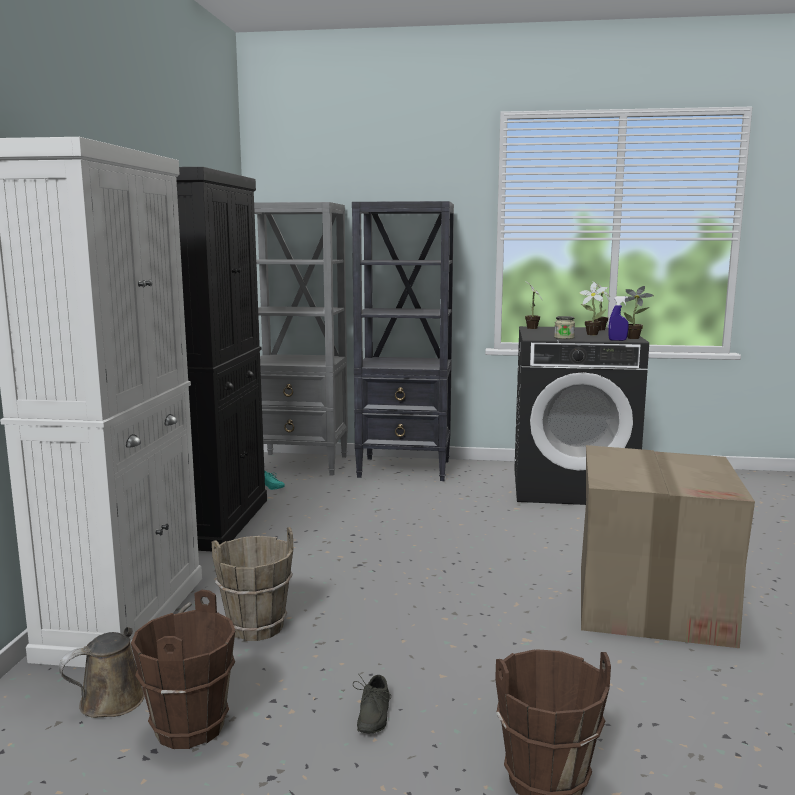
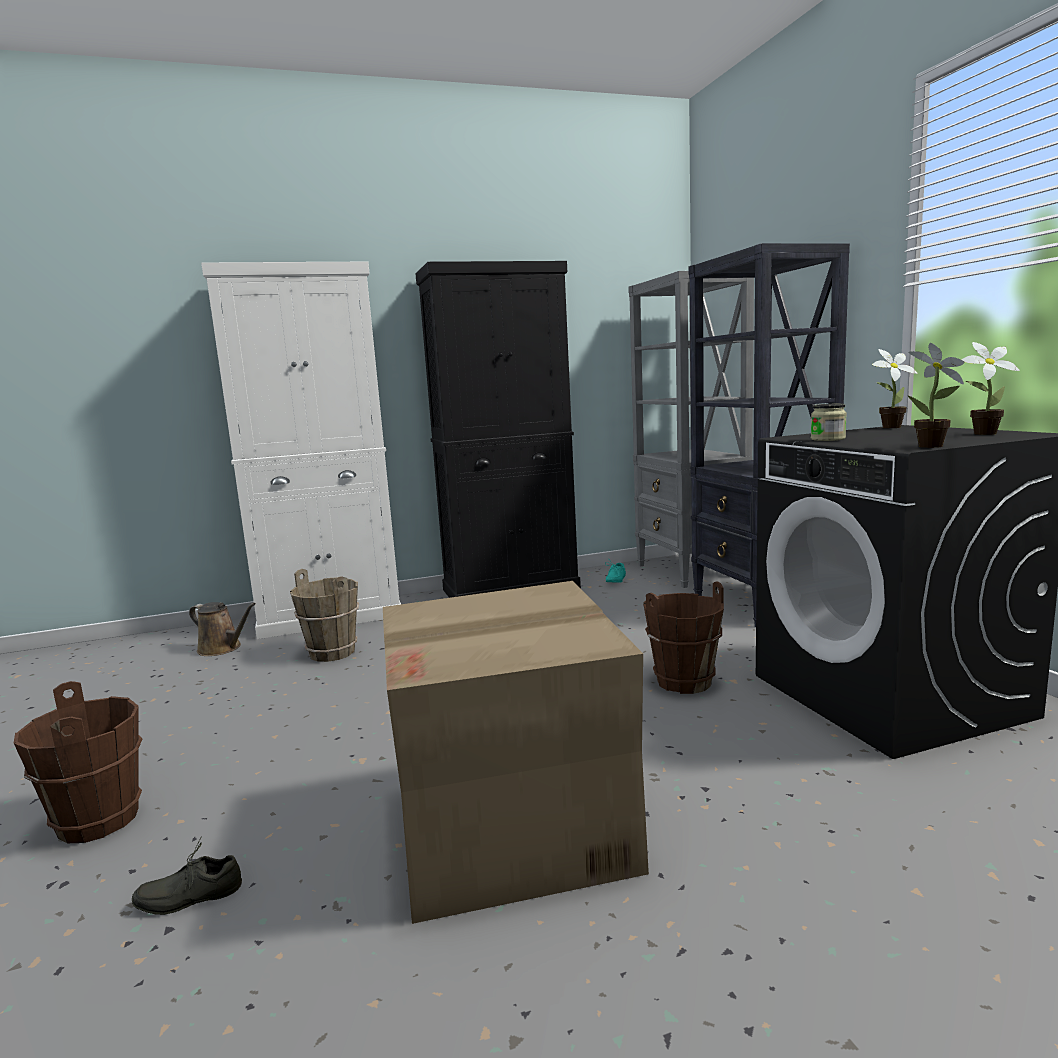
camera: 65 degrees right, 0 degrees up
brown bucket [131,590,236,749] -> brown bucket moved to [643,581,724,694]
grey shoe [353,674,391,733] -> grey shoe moved to [132,836,242,915]
potted plant [579,283,608,335] -> none
blue spray bottle [608,296,629,341] -> none

